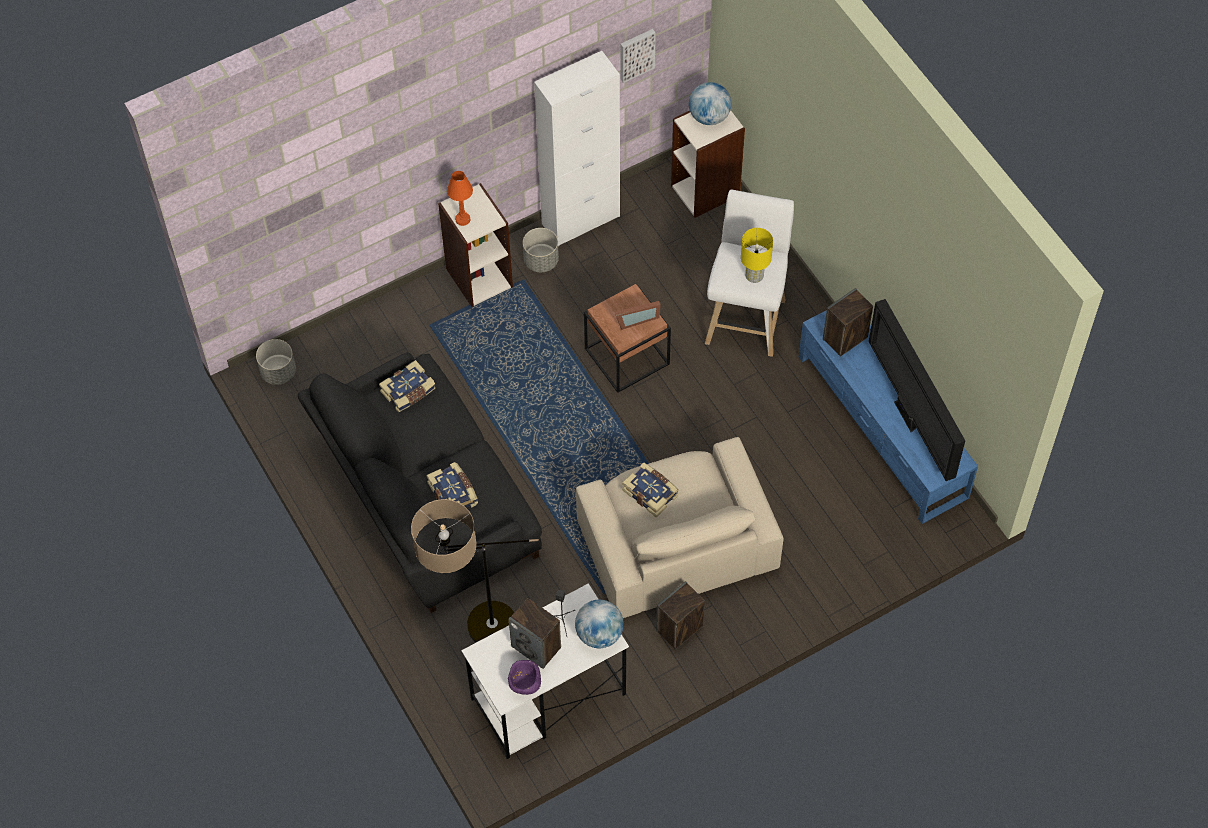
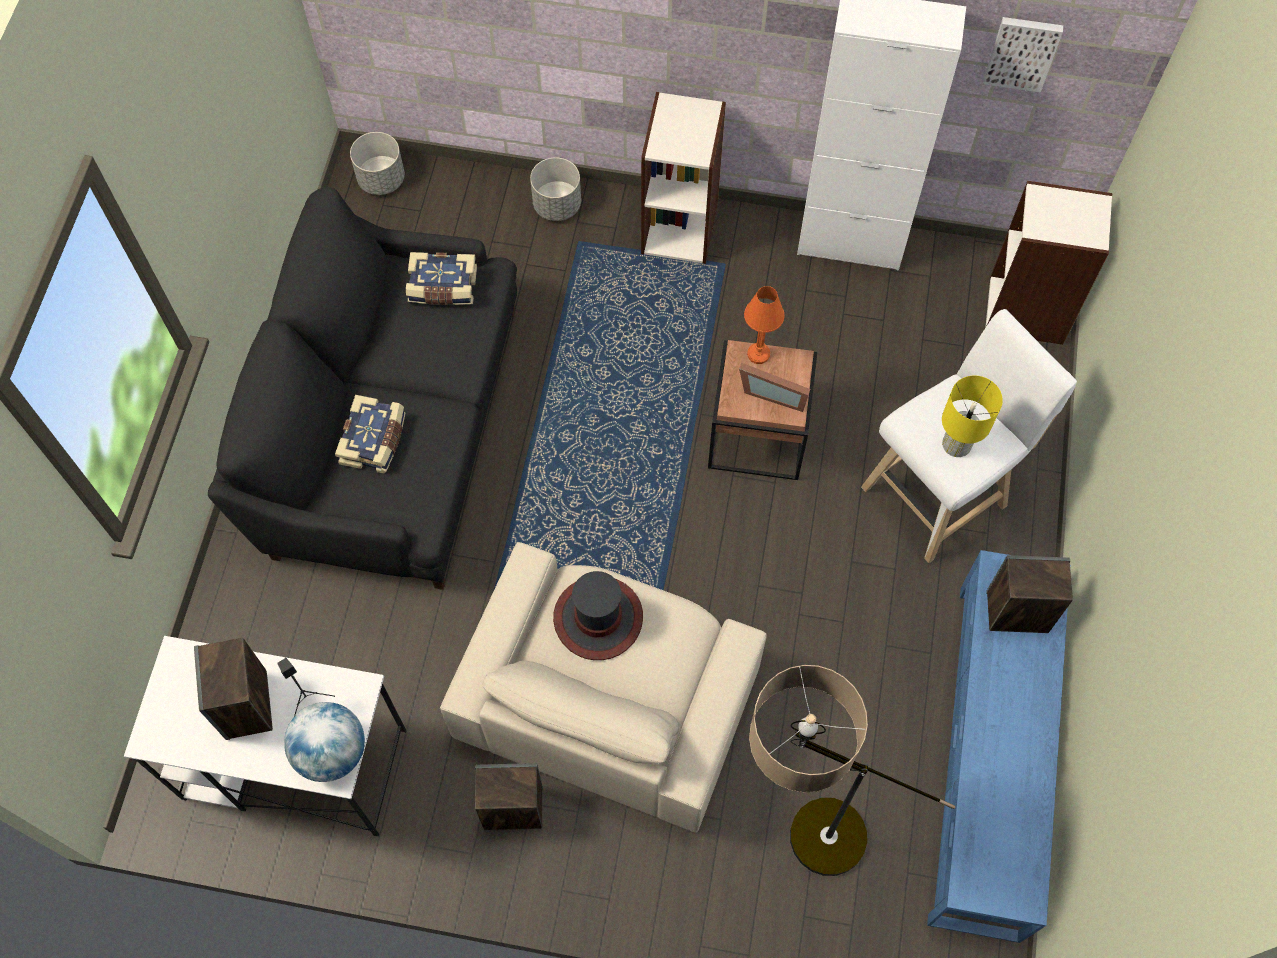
camera: 40 degrees right, 5 degrees up
floor lamp [411,499,539,643] -> floor lamp moved to [749,665,955,876]
orange table lamp [447,171,473,226] -> orange table lamp moved to [744,286,785,364]
purple bowl [508,660,541,695] -> none
grey planter [523,228,559,272] -> grey planter moved to [530,157,581,221]
book [622,462,679,518] -> hat [553,571,643,660]
globe [689,82,731,125] -> none
television [869,299,965,481] -> none

